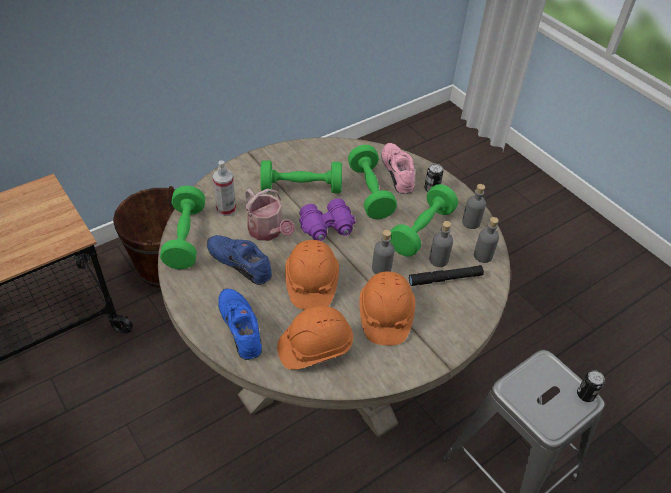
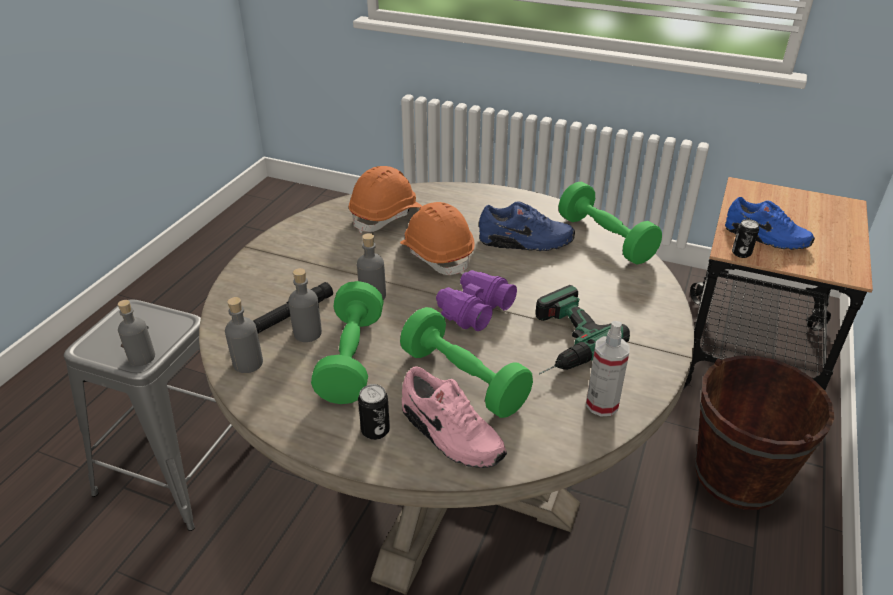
camera: 150 degrees right, 10 degrees down
spray bottle [213,160,236,216] -> spray bottle moved to [586,321,630,417]
blue shoe [218,289,262,360] -> blue shoe moved to [725,197,815,250]
watering can [245,189,294,241] -> none
green dumbbell [260,160,342,193] -> power drill [535,285,630,374]
orange hard hat [359,272,415,345] -> none
grey bottle [462,184,486,229] -> grey bottle moved to [118,300,155,366]
can [577,370,605,402] -> can moved to [732,219,759,258]

